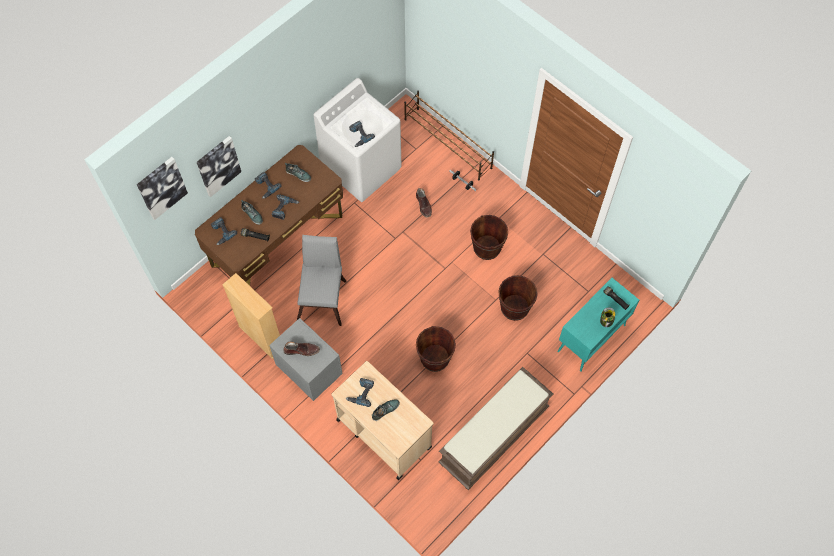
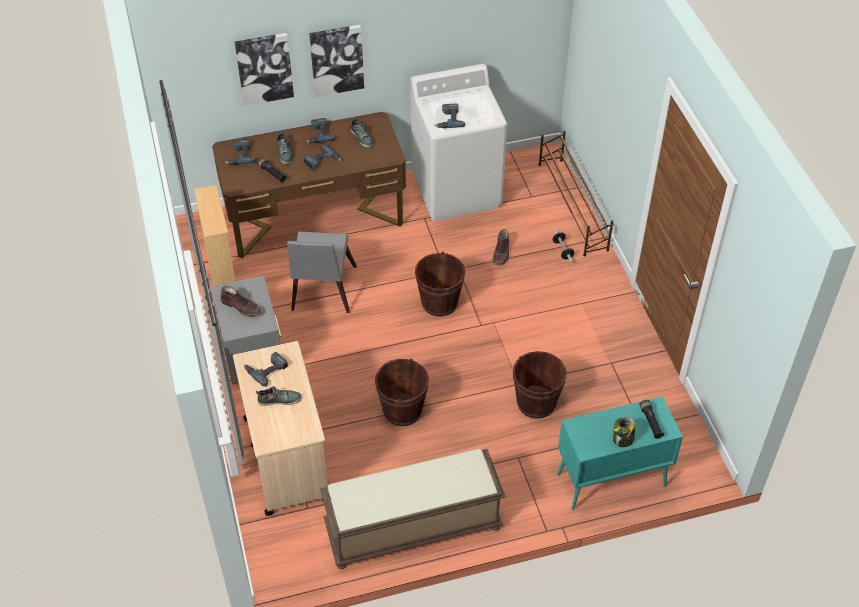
camera: 30 degrees right, 15 degrees down
picture [137,157,188,220] -> picture moved to [309,25,364,97]
grey chair [297,235,347,326] -> grey chair turned 150 degrees clockwise [287,231,357,313]
brown bucket [470,215,508,260] -> brown bucket moved to [415,252,465,316]

